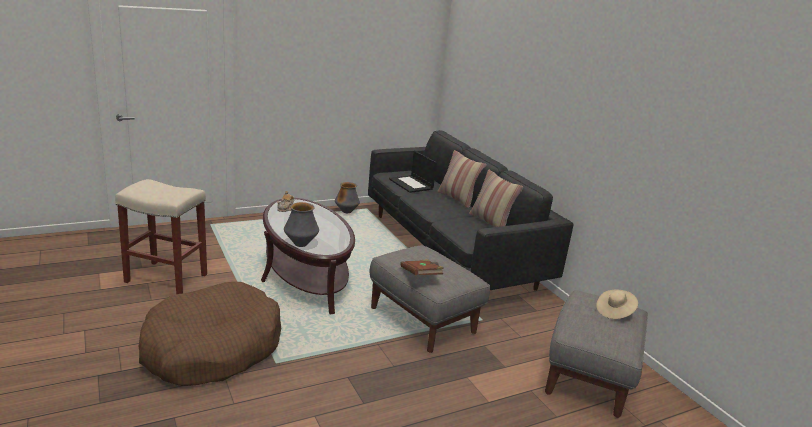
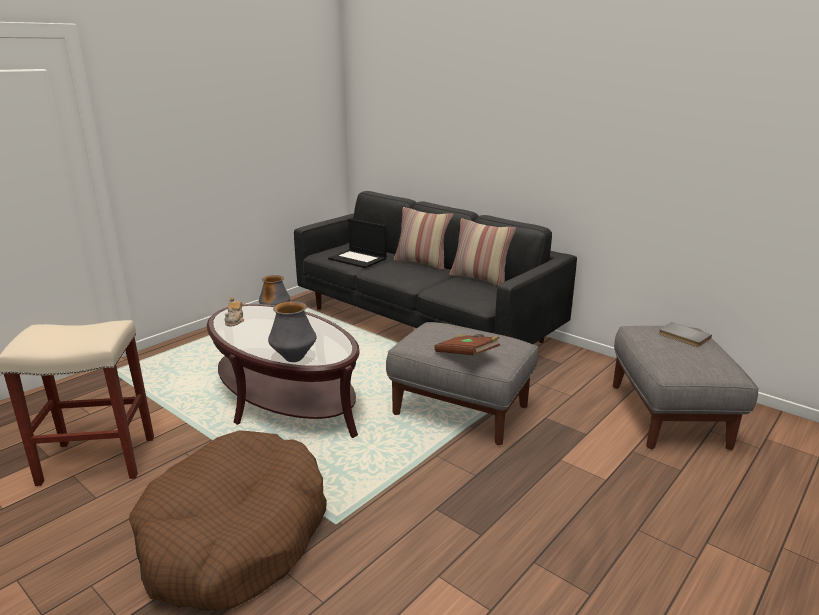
camera: 20 degrees left, 0 degrees up
beige hat [596,290,638,319] -> grey book [659,322,712,347]

